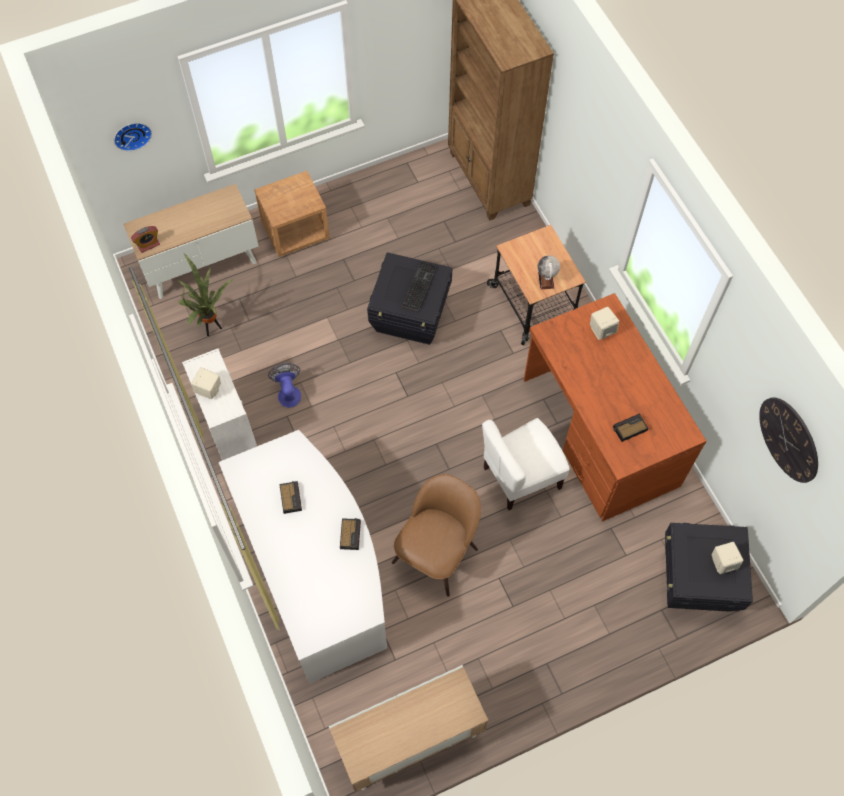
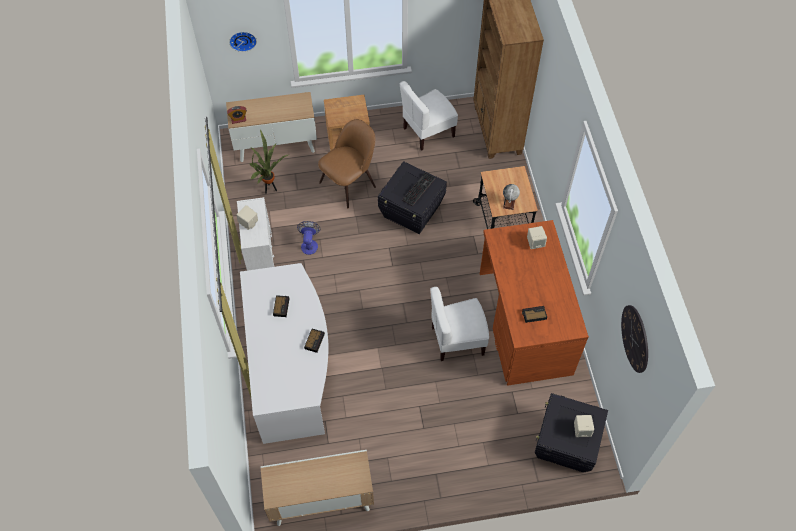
camera: 15 degrees right, 5 degrees down
brown chair [392,474,481,597] -> brown chair moved to [318,119,376,208]
none -> white chair [400,81,458,151]

